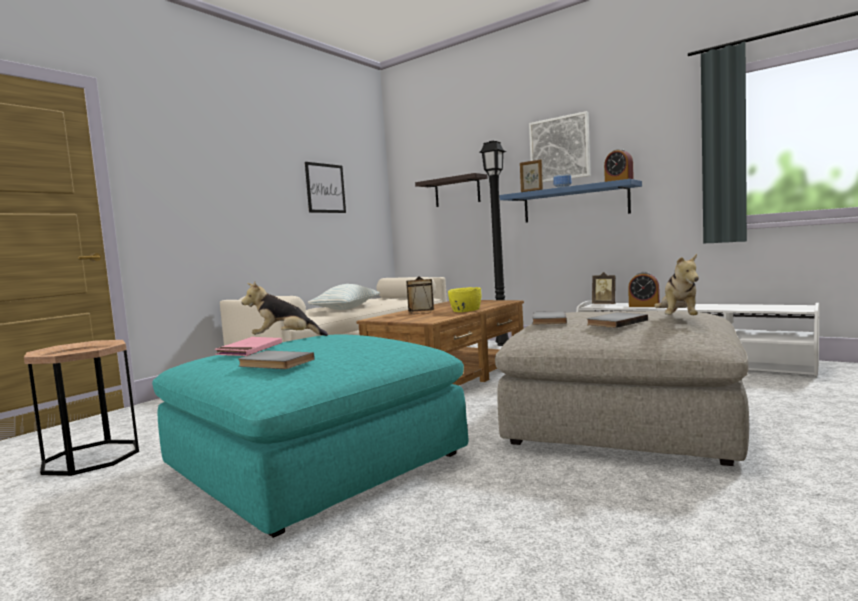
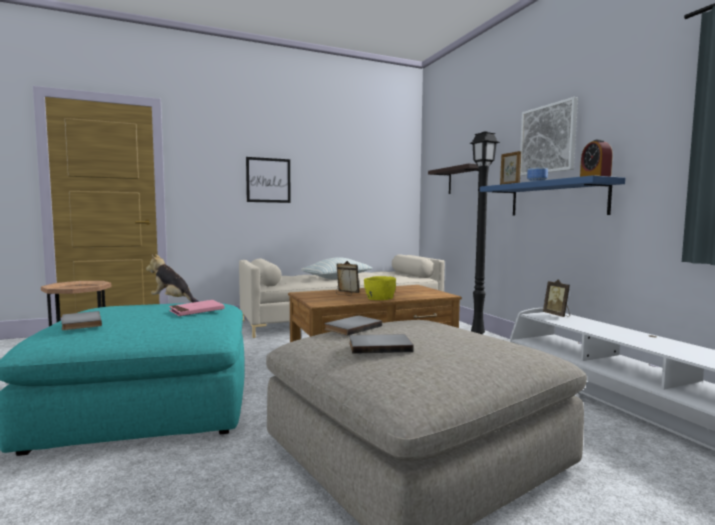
camera: 30 degrees right, 0 degrees up
pink book [215,337,282,356] -> pink book moved to [169,300,225,316]
picture [305,162,346,213] -> picture moved to [246,157,291,203]
alarm clock [628,272,660,307] -> none
plush toy [654,254,699,315] -> none

